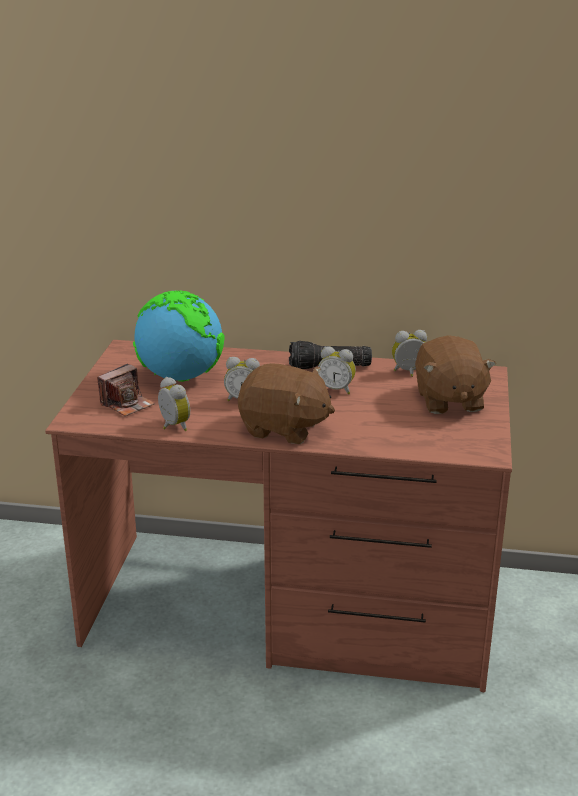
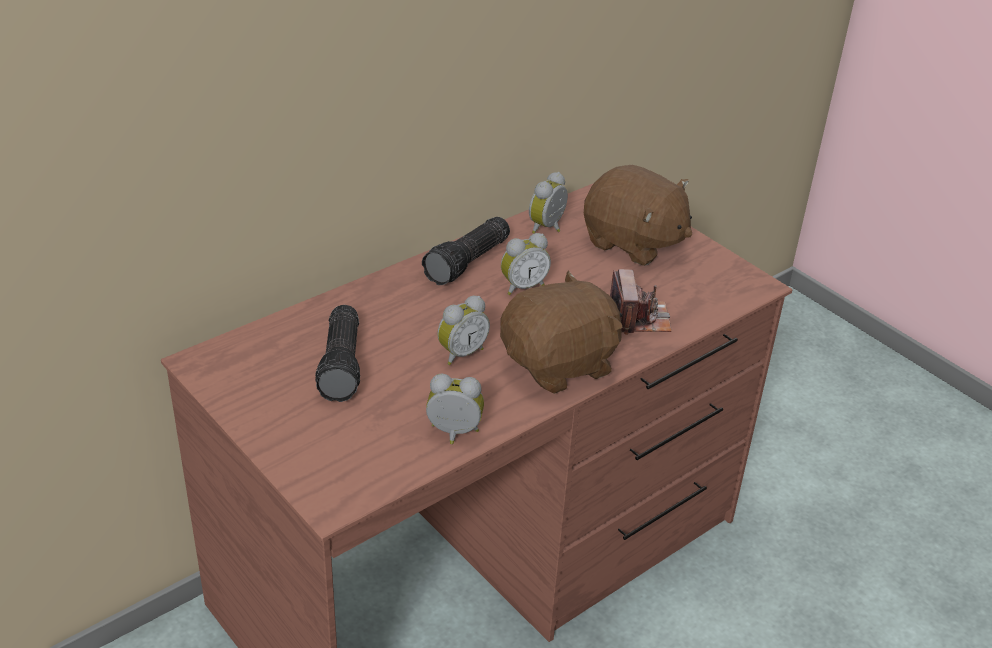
camera: 50 degrees left, 10 degrees up
camera [97,364,155,416] -> camera moved to [610,269,672,335]
globe [133,290,225,382] -> flashlight [315,305,360,402]

